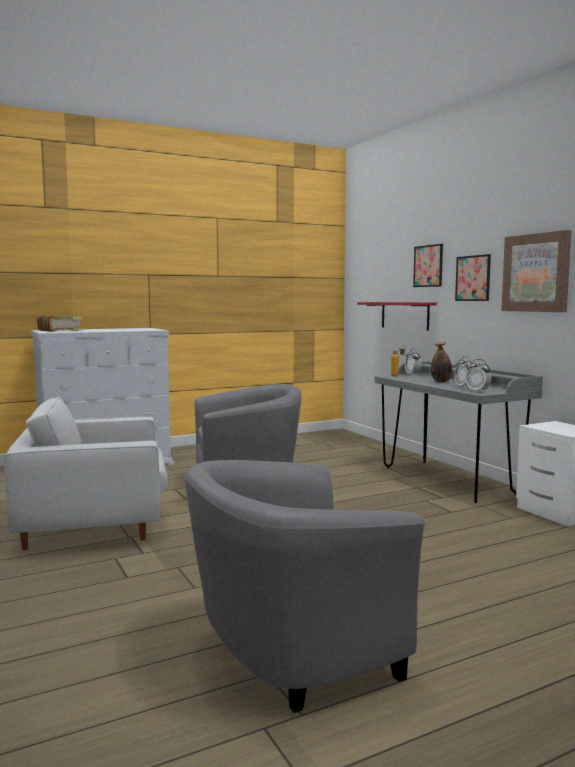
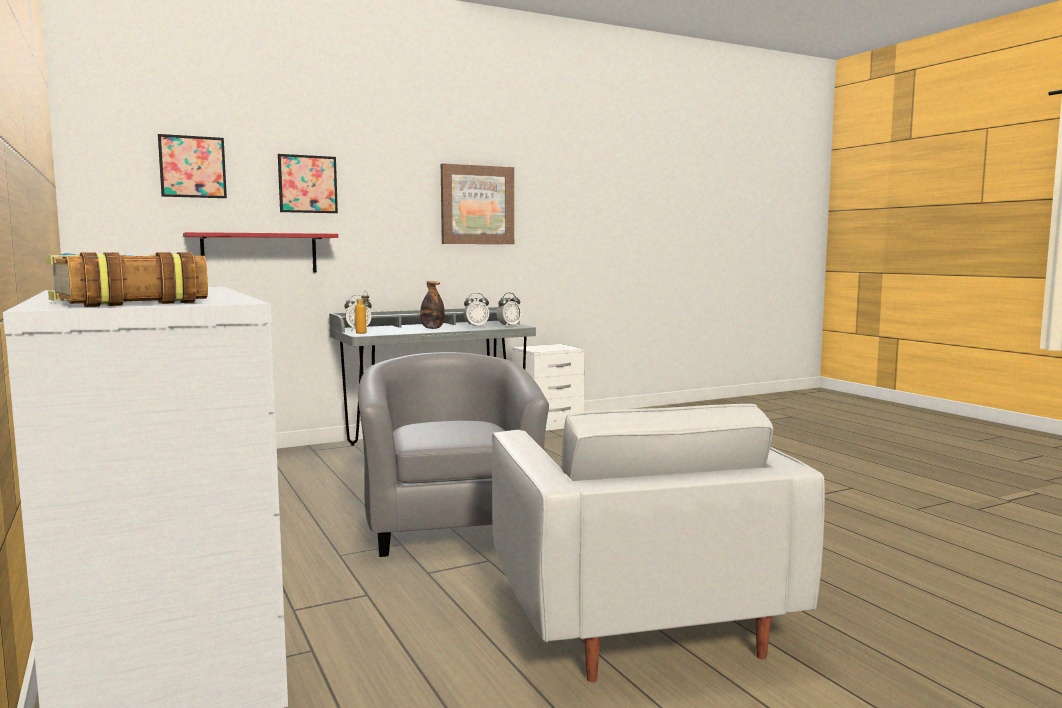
camera: 90 degrees left, 0 degrees up
grey armchair [185,460,425,713] -> none
picture [455,254,491,301] -> picture moved to [158,134,227,198]

